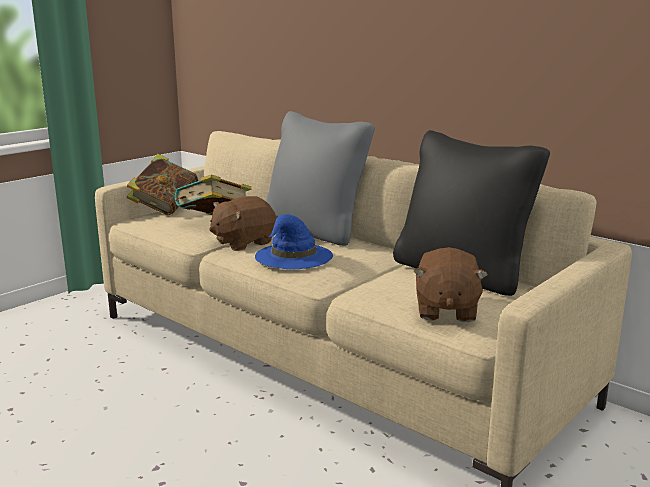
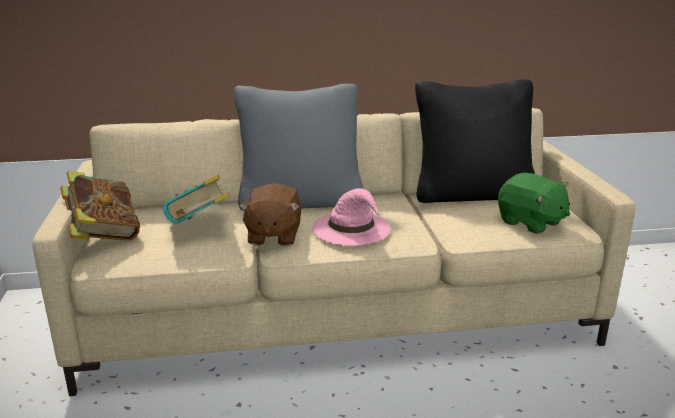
camera: 50 degrees left, 5 degrees up
blue hat [255,214,333,269] -> pink hat [312,188,391,245]
brown plush toy [413,247,488,322] -> green plush toy [498,173,570,234]

